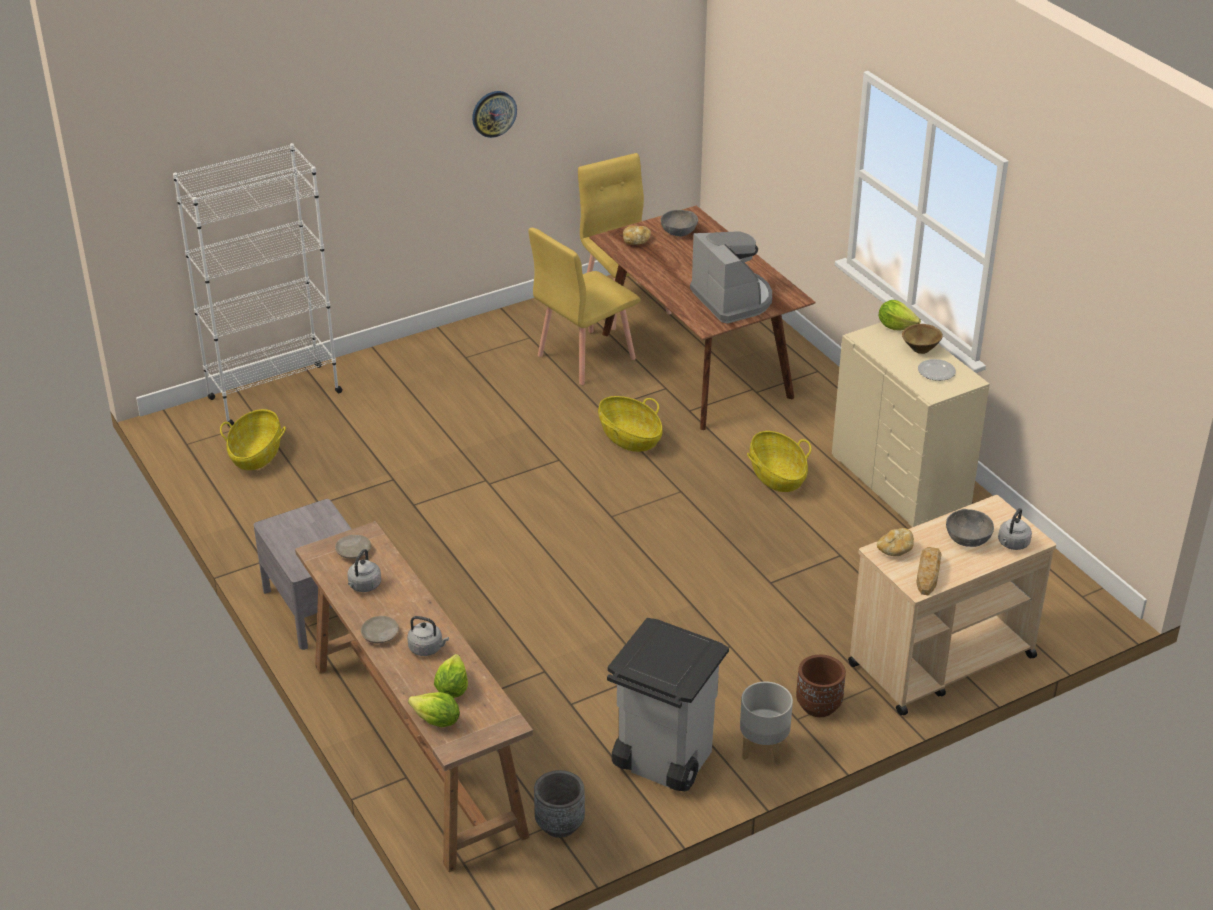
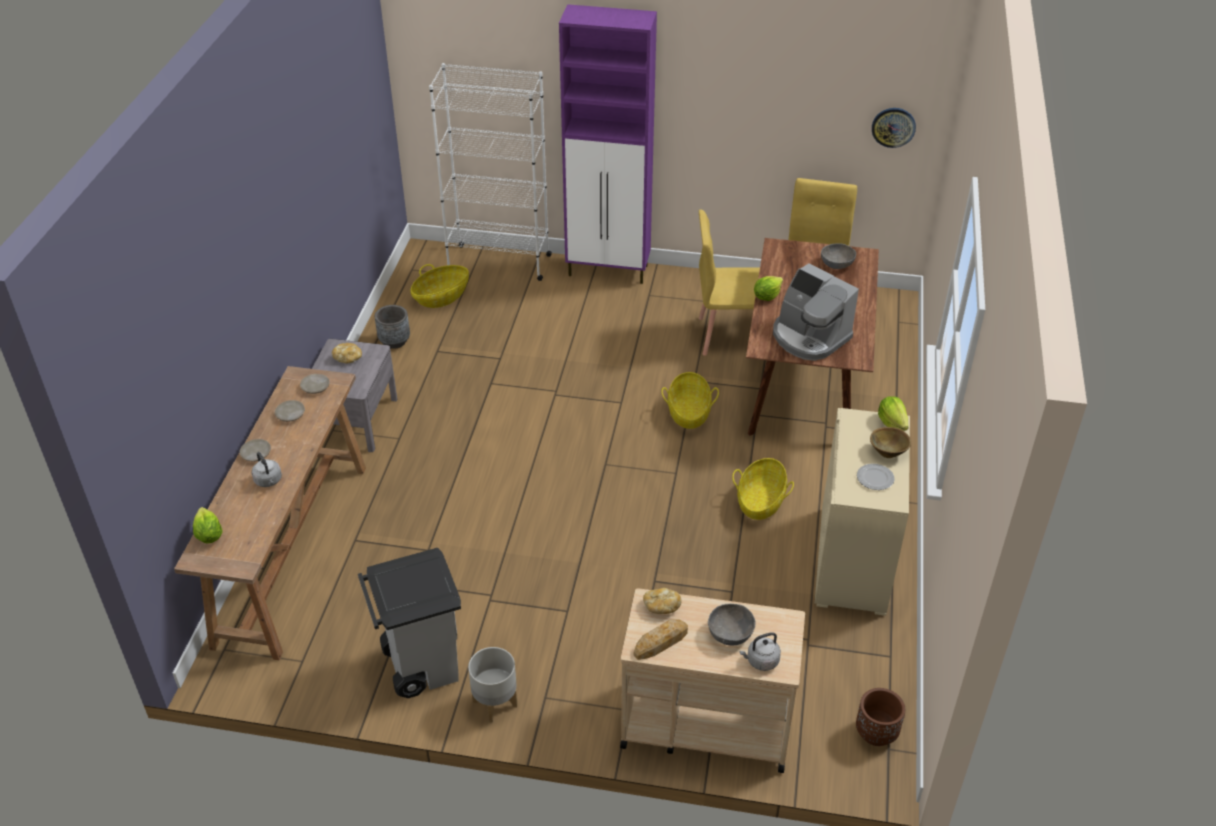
camera: 40 degrees right, 5 degrees up
grey kettle [348,549,381,592] -> beige plate [275,400,305,422]
lettuce [434,654,468,698] -> lettuce moved to [754,276,783,301]
wall clock [472,91,517,138] -> wall clock moved to [872,108,916,148]
grey planter [534,770,585,838] -> grey planter moved to [375,305,410,349]
bread [623,225,651,245] -> bread moved to [332,343,362,363]
coffee machine [690,231,772,324] -> coffee machine turned 120 degrees clockwise [773,263,859,361]
brown planter [796,655,846,717] -> brown planter moved to [856,688,905,746]
none -> purple cabinet [559,4,657,284]

